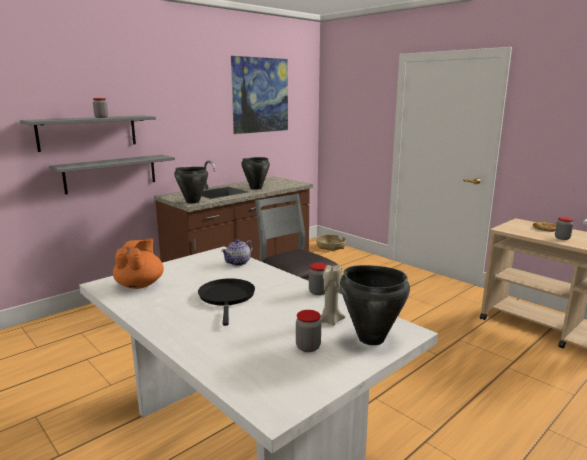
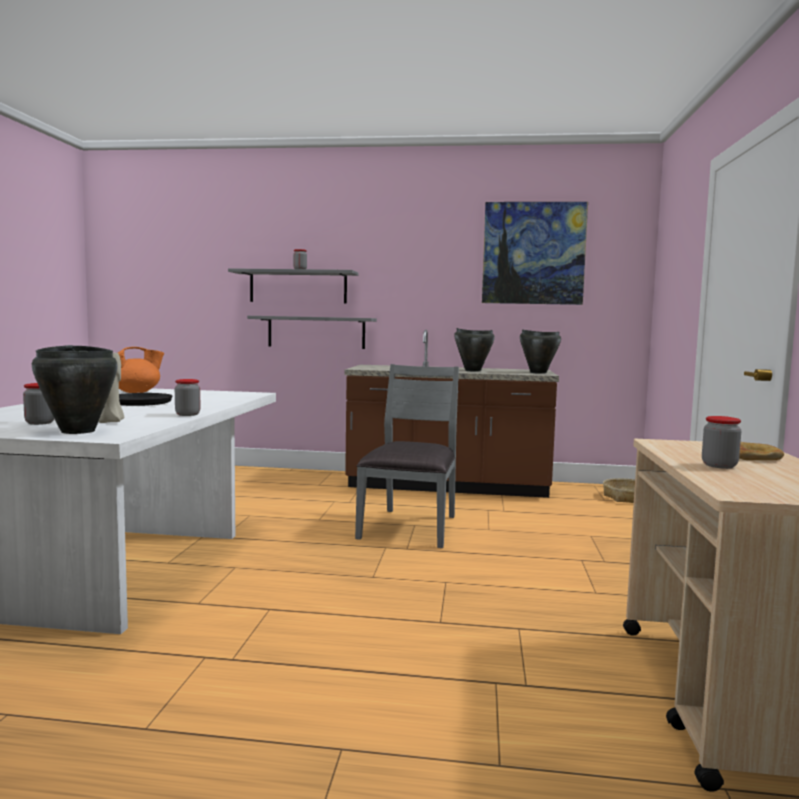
camera: 50 degrees right, 10 degrees down
black cooking pot [174,167,208,204] -> black cooking pot moved to [520,330,561,374]
teapot [221,239,253,266] -> none

